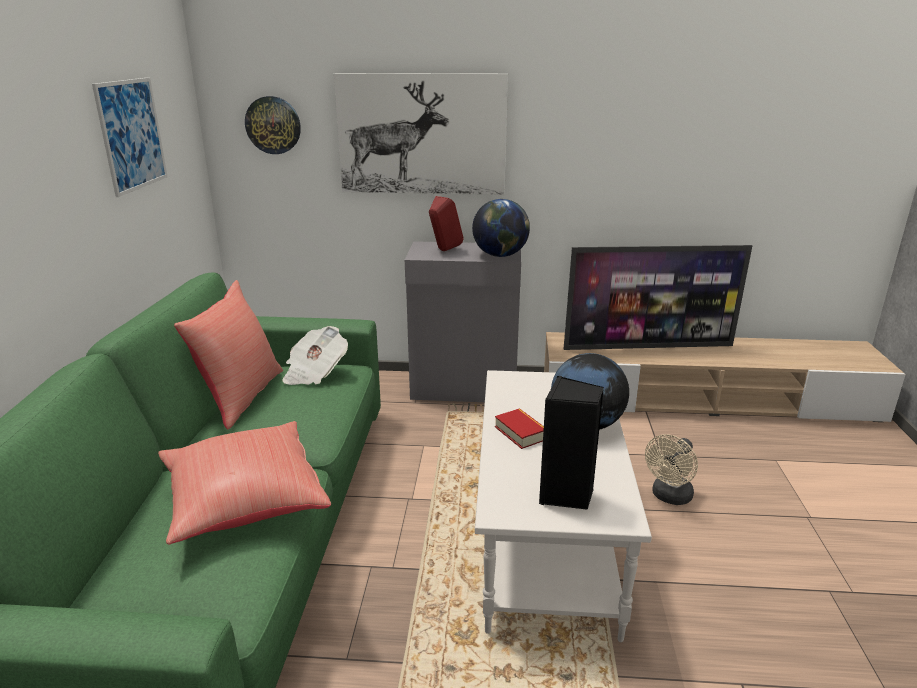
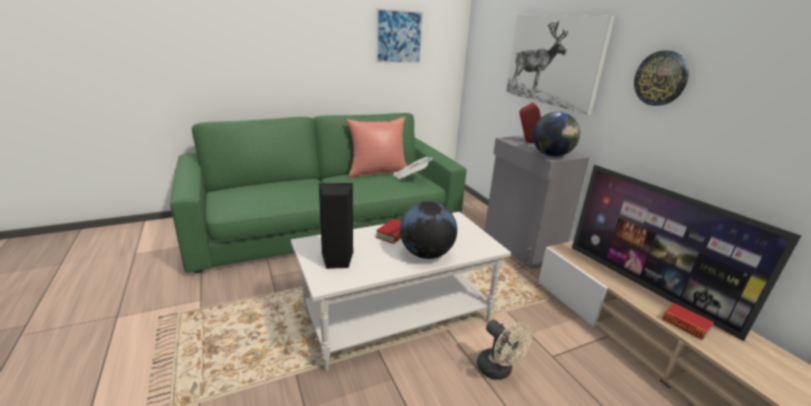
camera: 60 degrees right, 0 degrees up
red pillow [158,421,331,545] -> none
wall clock [245,96,301,154] -> wall clock moved to [634,50,689,106]
beige fan [645,434,698,505] -> beige fan turned 135 degrees counterclockwise [477,320,532,380]
none -> book [662,303,714,340]

